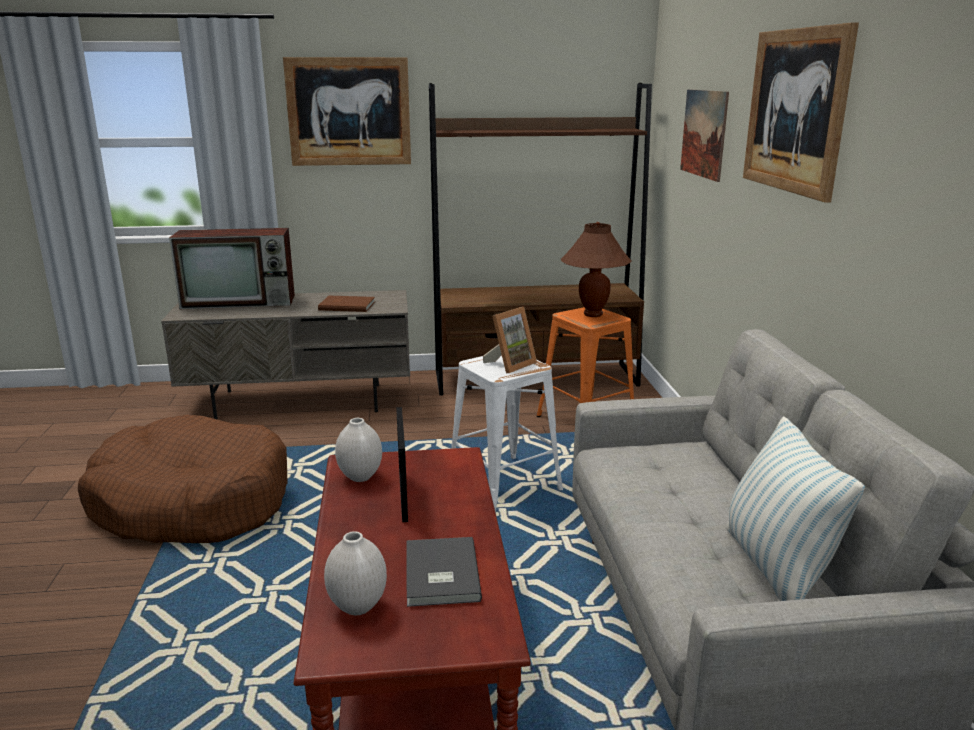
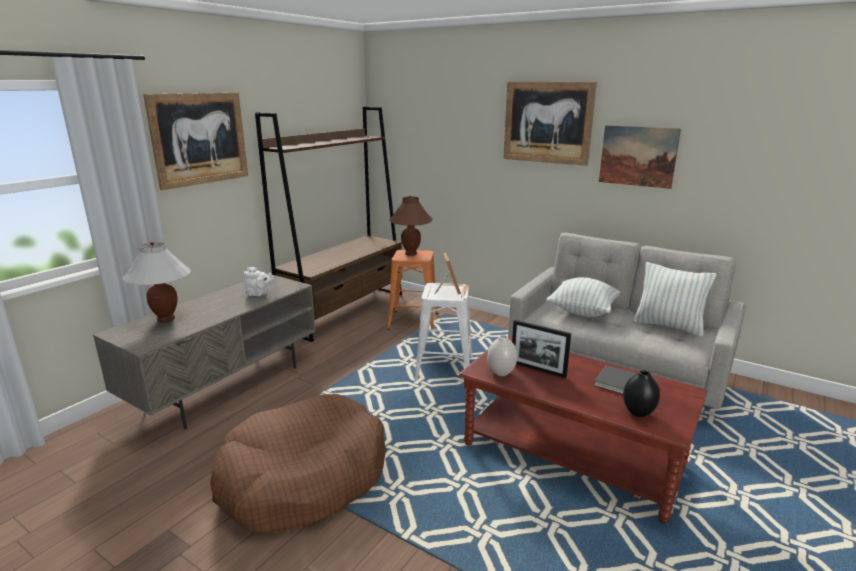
camera: 50 degrees left, 0 degrees up
television [169,228,295,309] -> white table lamp [123,242,191,323]
brown book [318,296,375,312] -> white teapot [244,267,274,296]
white vase [324,531,387,615] -> black vase [623,370,660,417]
picture [680,89,729,182] -> picture moved to [599,125,681,189]
none -> pillow [546,277,620,317]

